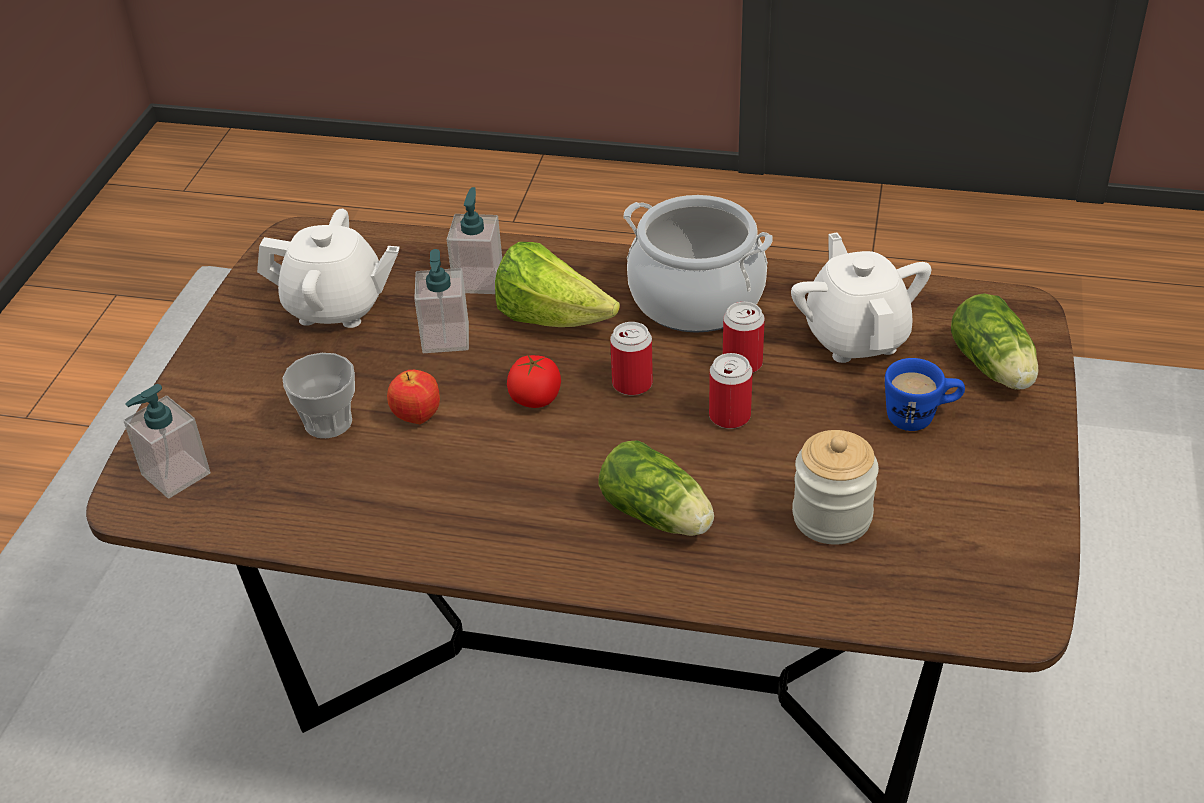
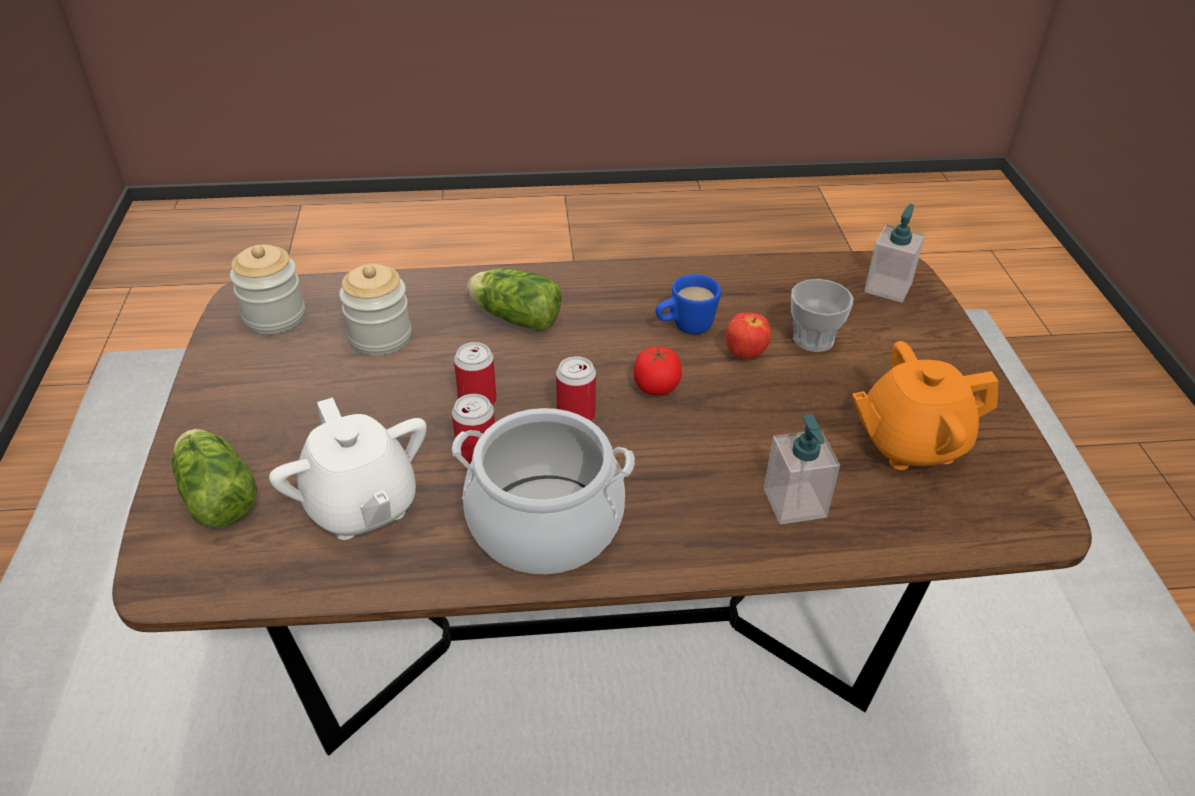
camera: 160 degrees right, 0 degrees up
white teapot [257,209,400,328] -> orange teapot [852,341,998,470]
soap dispenser [414,249,469,353] -> none
lettuce [495,242,620,327] -> none
blue mug [885,358,965,431] -> blue mug moved to [656,274,721,334]
none -> jar [230,245,305,334]

